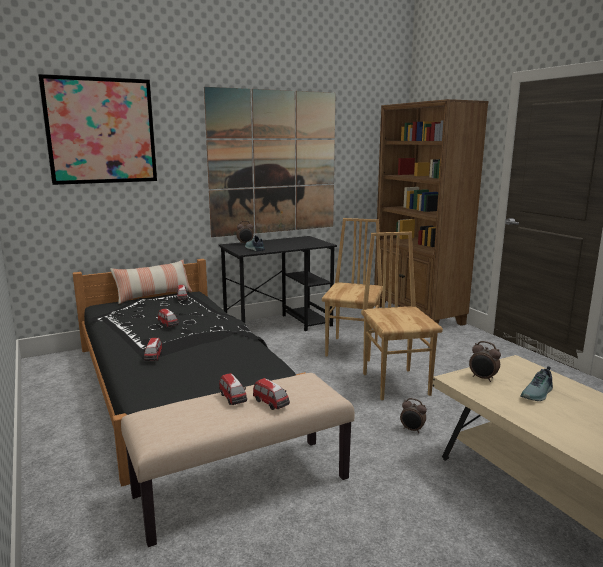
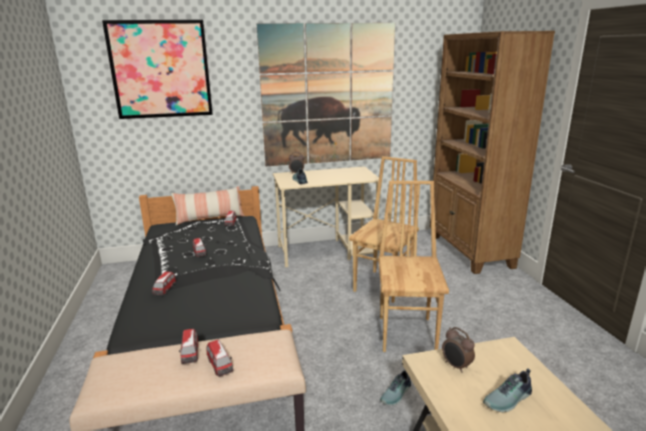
camera: 15 degrees right, 5 degrees up
black desk [219,236,337,331] -> beige desk [273,166,379,268]
alarm clock [400,398,427,433] -> shoe [380,370,411,405]

